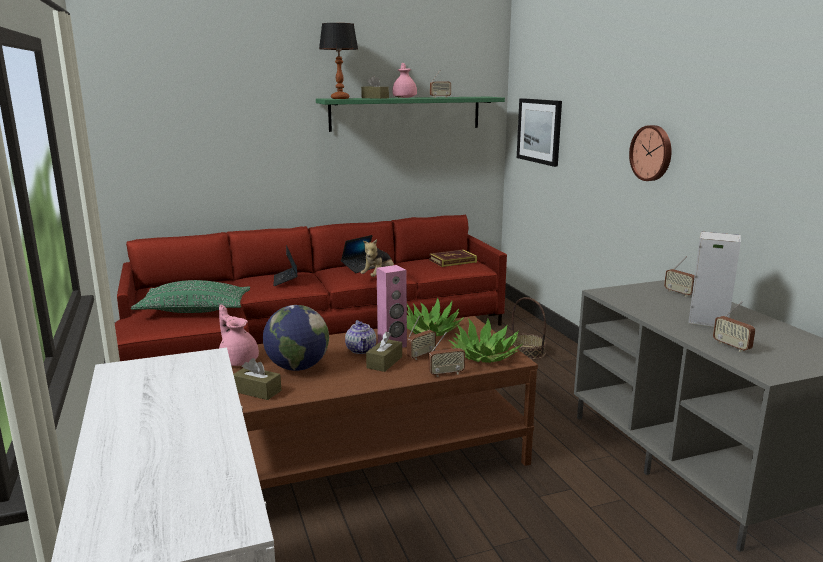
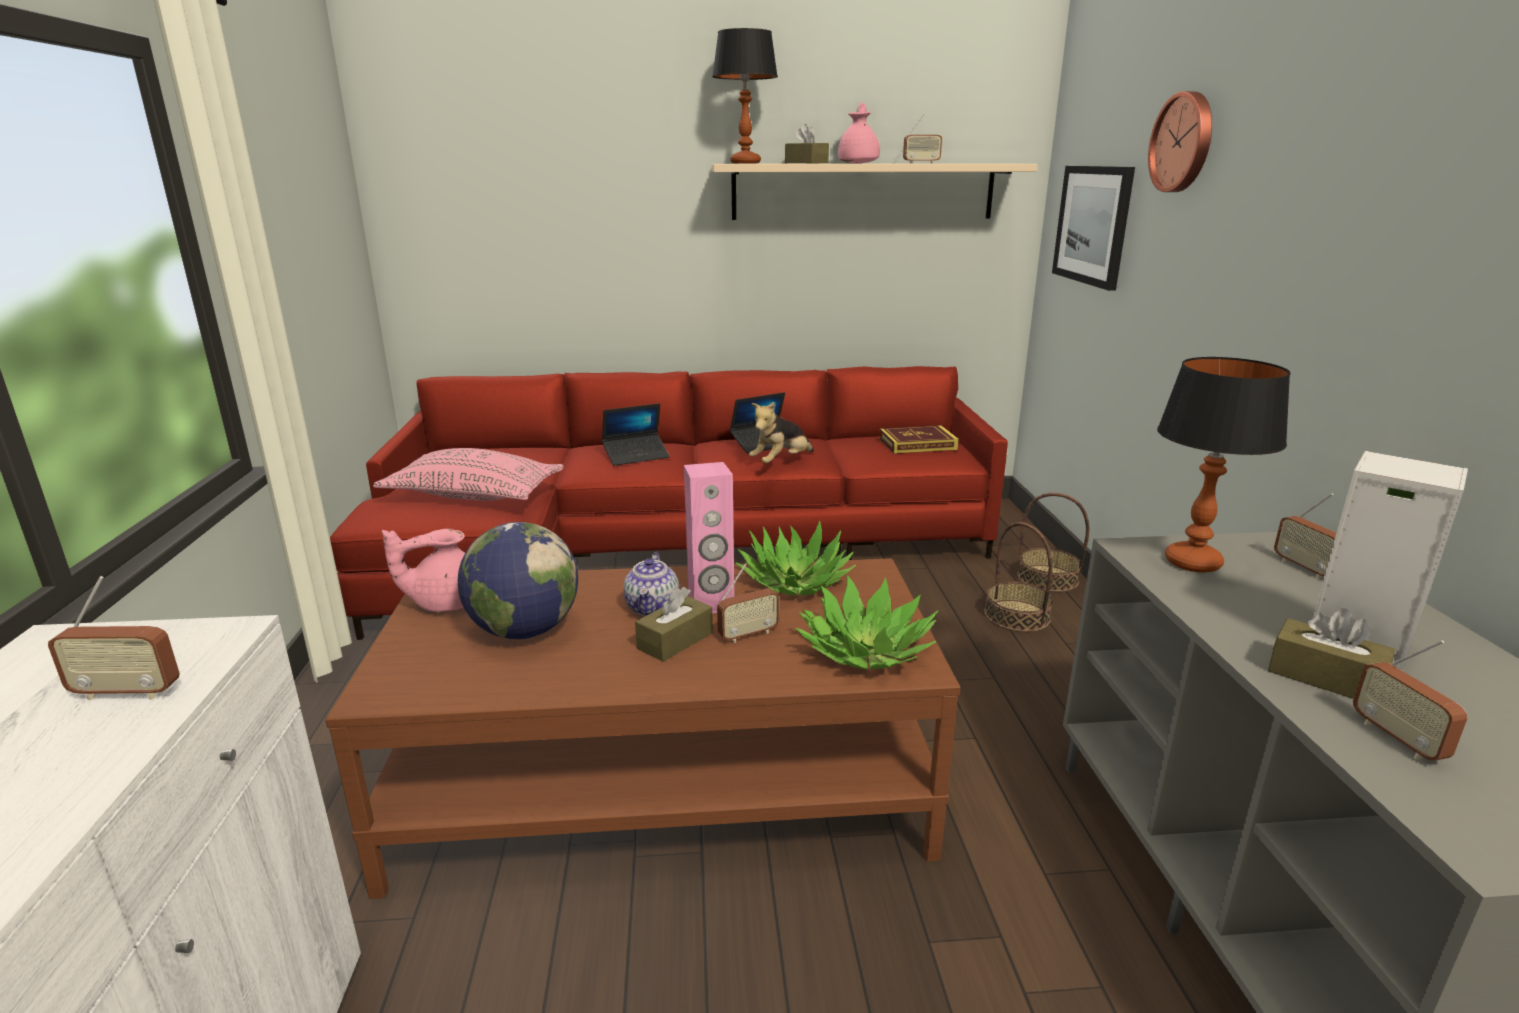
camera: 15 degrees right, 5 degrees up
green pillow [131,280,250,313] -> pink pillow [373,448,564,501]
pink teapot [219,305,259,366] -> pink teapot turned 90 degrees counterclockwise [382,529,465,612]
brown tissue box [233,358,281,400] -> brown tissue box moved to [1268,608,1395,699]
laptop [273,245,298,286] -> laptop turned 120 degrees counterclockwise [602,403,670,466]
green shelf [316,97,505,132] -> beige shelf [711,163,1037,220]
radio [428,331,465,377] -> radio moved to [48,576,180,700]
wall clock [629,125,672,181] -> wall clock moved to [1148,91,1212,192]
none -> basket [1017,493,1089,592]
none -> table lamp [1157,357,1291,573]

